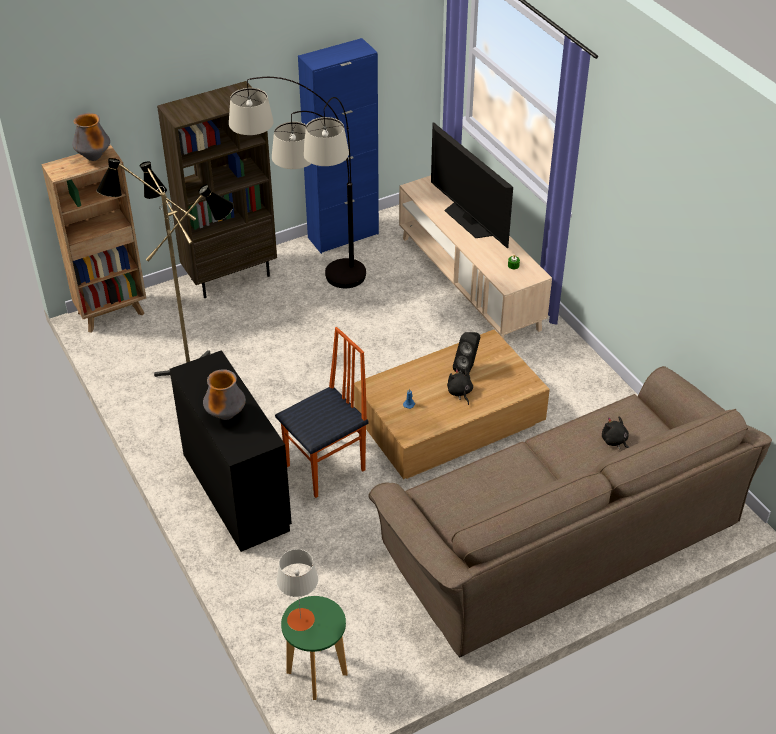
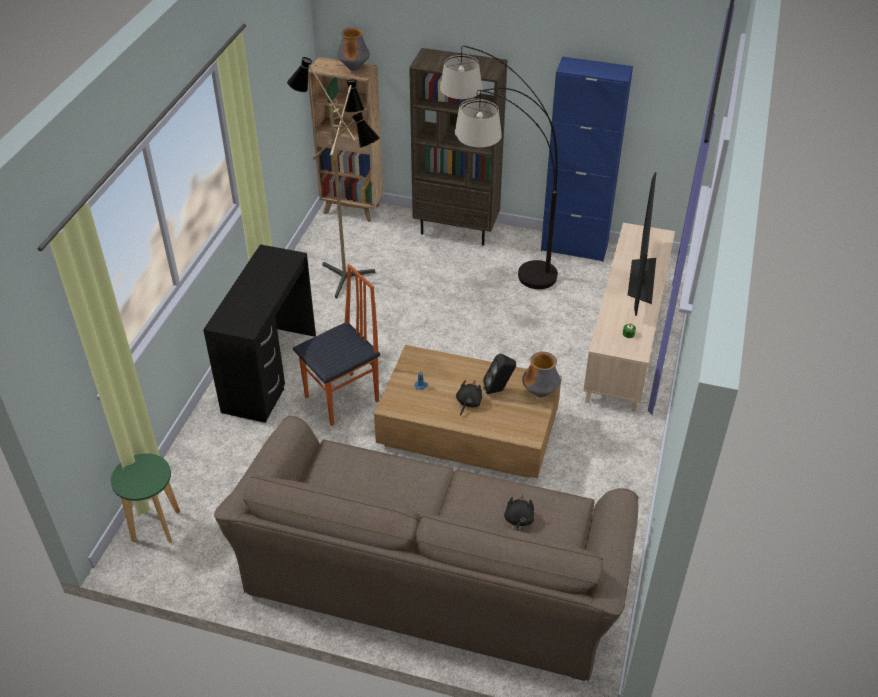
camera: 45 degrees right, 0 degrees up
vase [203,369,246,420] -> vase moved to [522,352,561,397]
chair [275,327,369,498] -> chair turned 45 degrees counterclockwise [293,264,380,426]
grey table lamp [277,549,319,631] -> none

